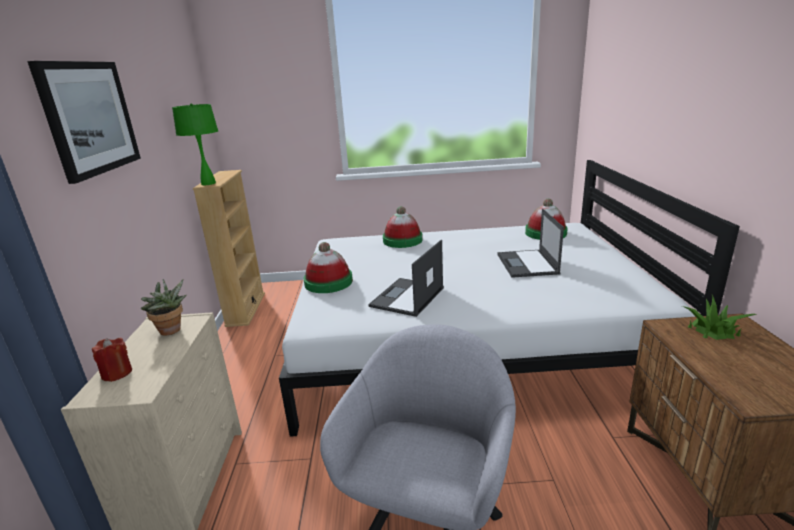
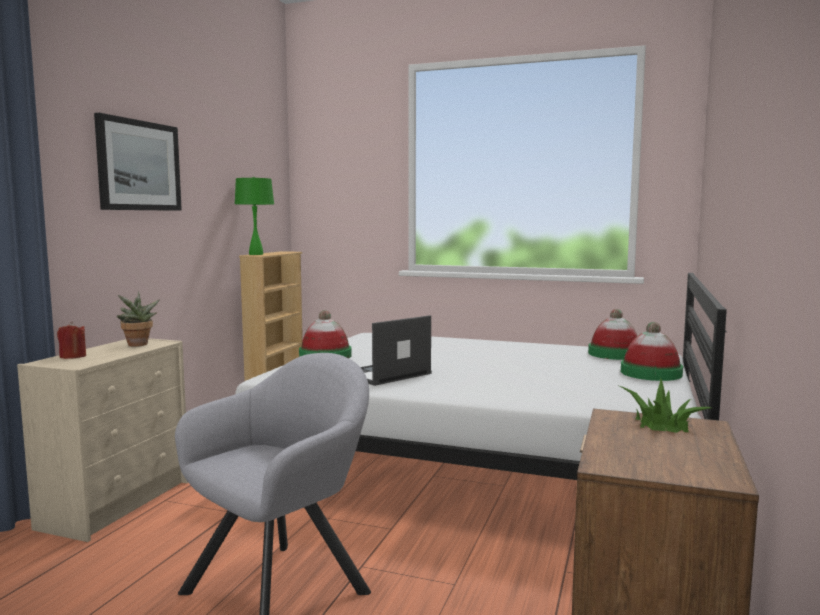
camera: 20 degrees right, 15 degrees down
hat [383,206,423,248] -> hat moved to [621,322,683,381]
laptop [497,209,564,278] -> none

